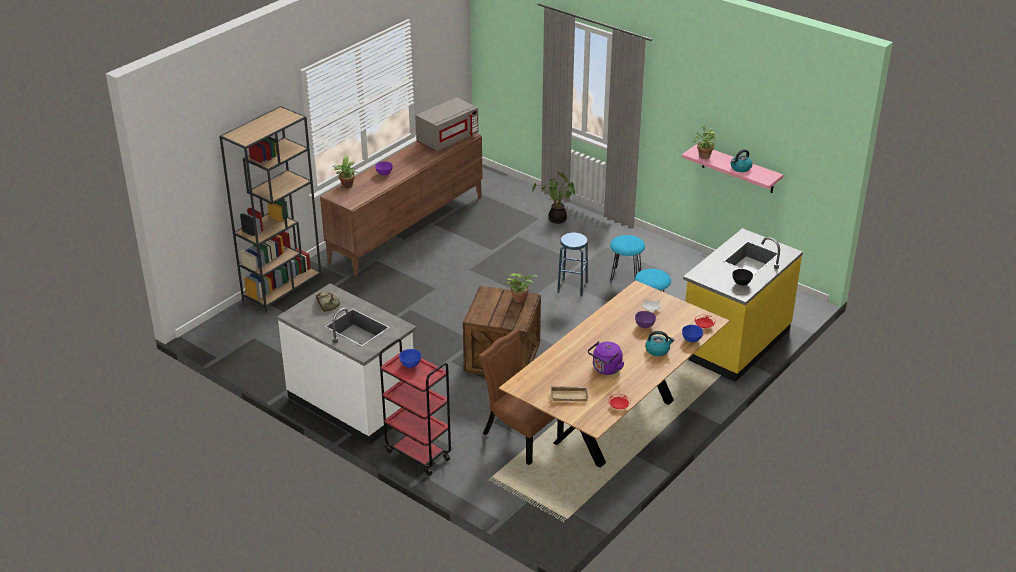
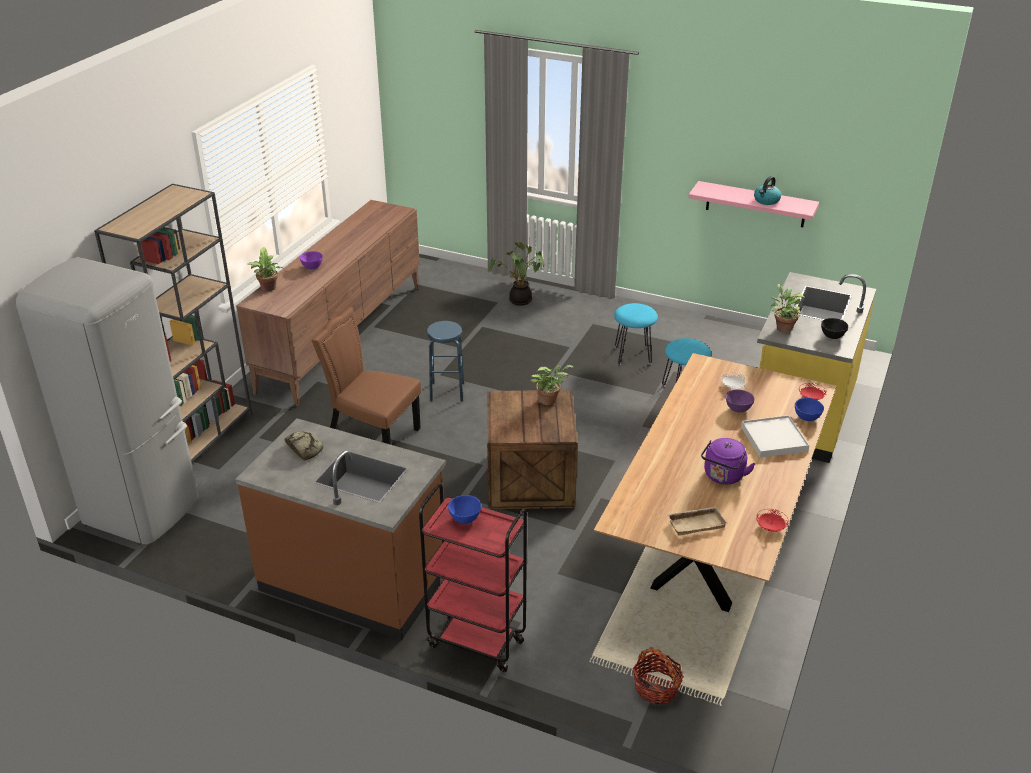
camera: 15 degrees left, 0 degrees up
white counter [277,284,416,444] -> brown counter [235,418,446,640]
grey microwave [415,97,478,151] -> none
brown chair [479,329,564,465] -> brown chair moved to [312,307,421,445]
blue stool [557,233,588,297] -> blue stool moved to [427,321,464,402]
kettle [645,331,674,356] -> white tray [741,415,809,458]
potted plant [693,124,715,159] -> potted plant moved to [771,284,805,333]
none -> grey fridge [16,257,199,545]
none -> basket [633,647,684,704]

